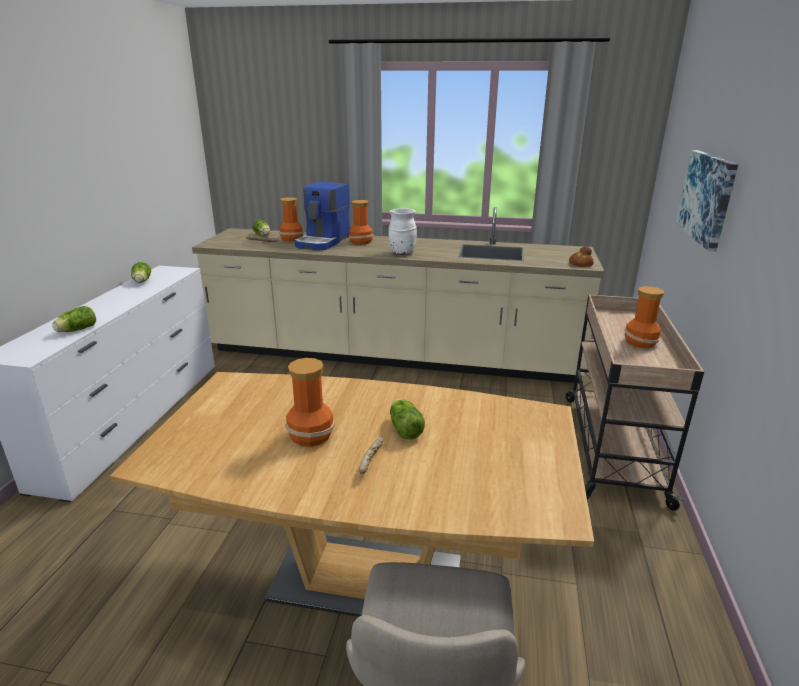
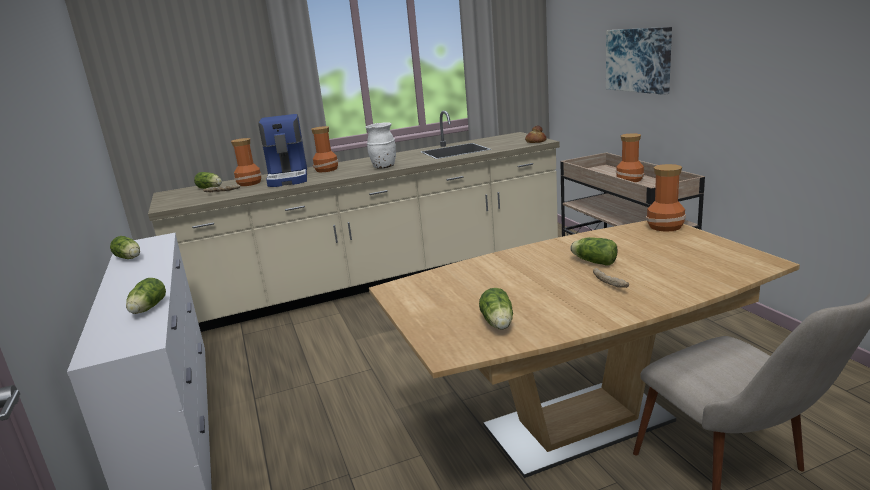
camera: 30 degrees left, 5 degrees down
vase [285,358,335,447] -> vase moved to [646,164,686,232]
none -> lettuce [479,288,513,330]

